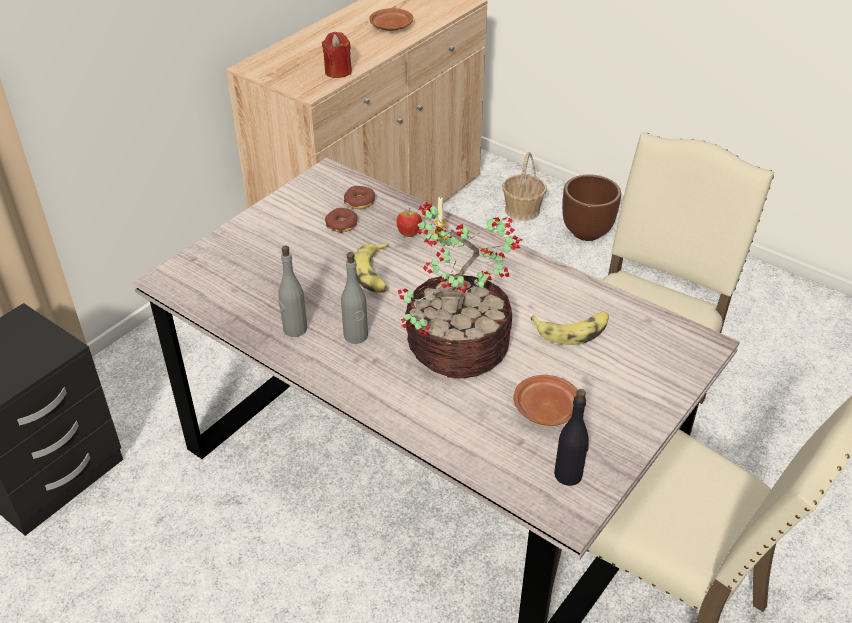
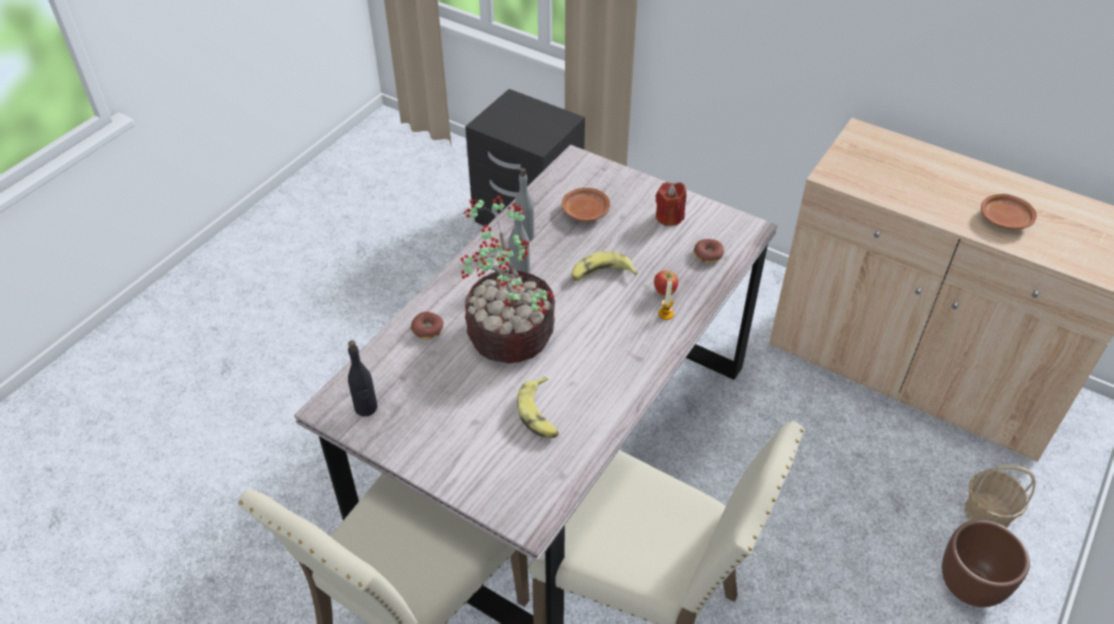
camera: 85 degrees right, 5 degrees up
red candle [322,32,352,78] -> red candle moved to [655,182,686,226]
donut [325,208,357,233] -> donut moved to [411,312,443,339]
brown plate [513,375,577,426] -> brown plate moved to [562,188,610,221]

